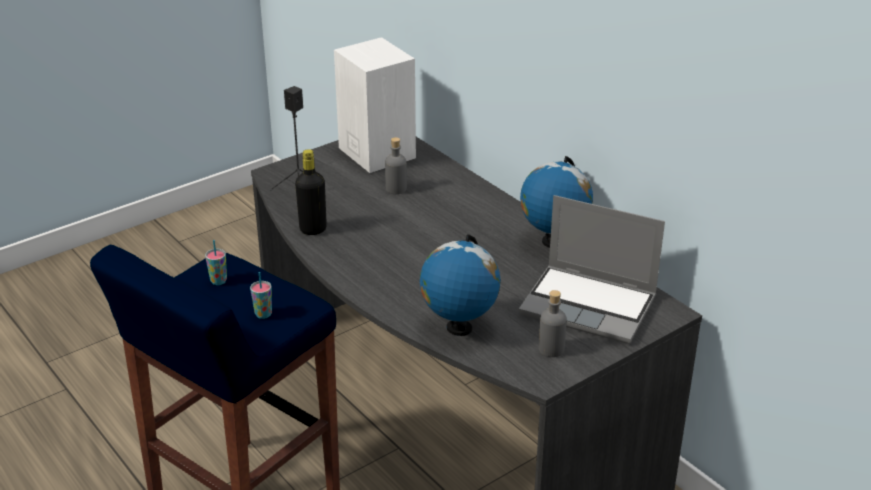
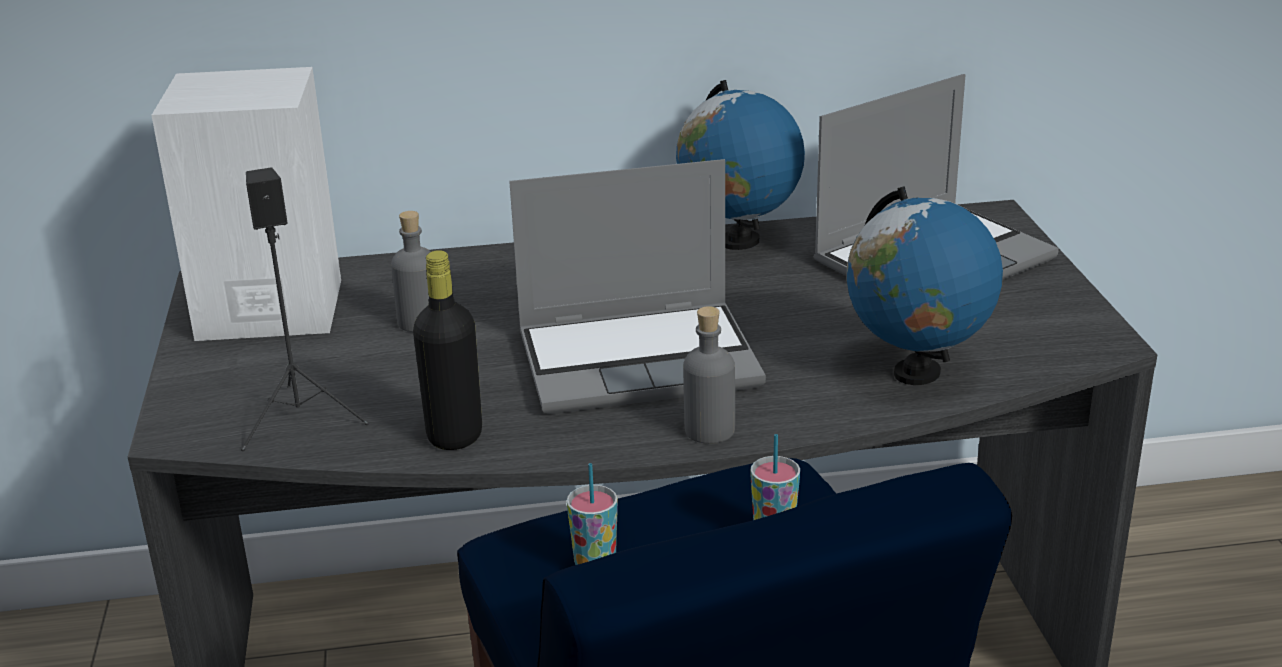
camera: 60 degrees left, 5 degrees down
grey bottle [539,290,567,357] -> grey bottle moved to [683,306,735,444]
none -> laptop [509,159,766,414]

